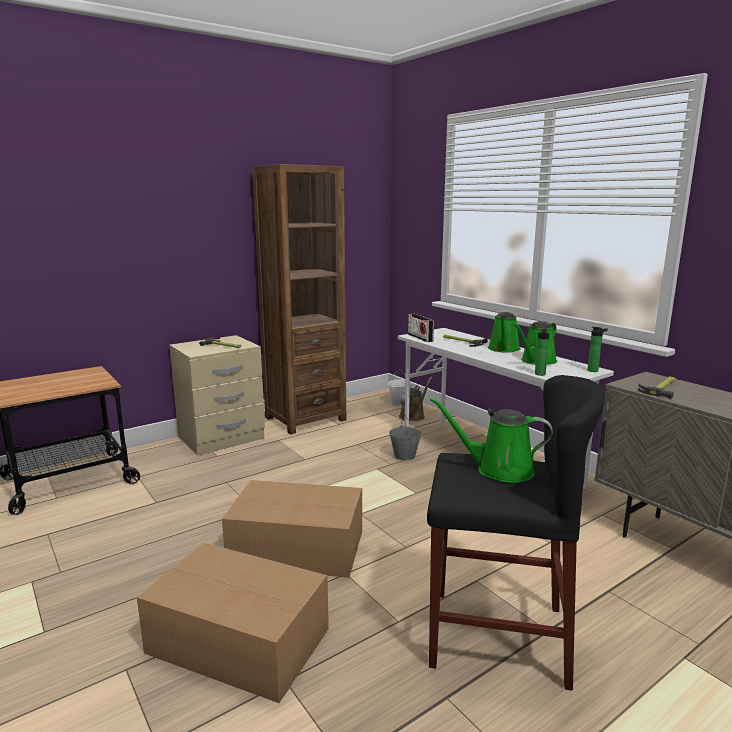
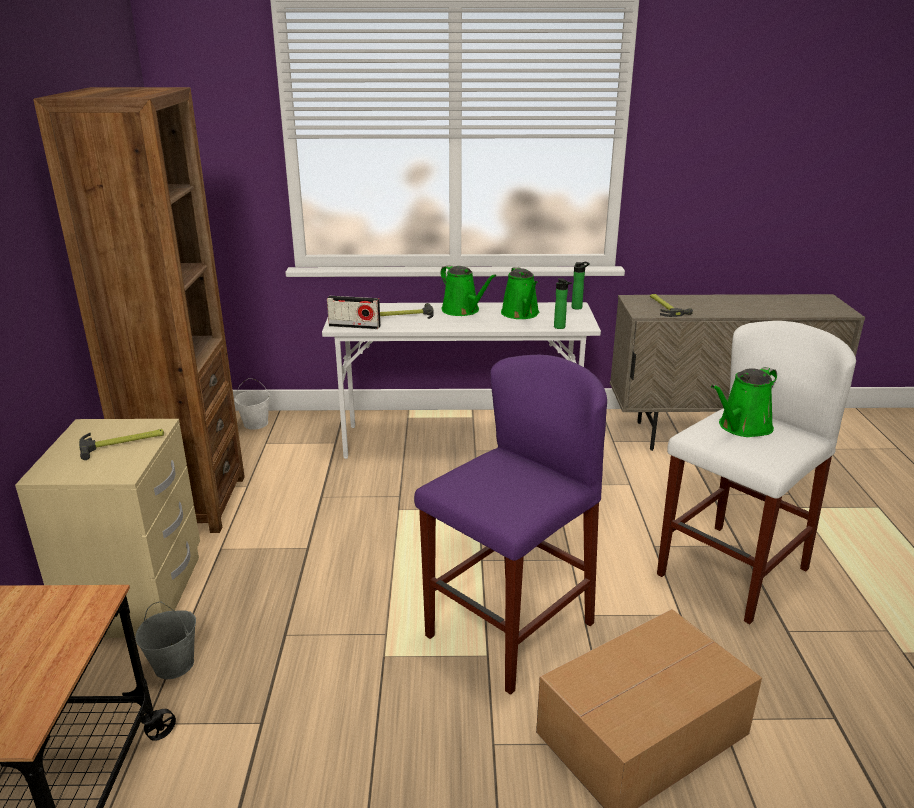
camera: 55 degrees left, 10 degrees up
cardboard box [222,480,362,578] -> purple stool [414,355,607,695]
grey bucket [389,415,422,460] -> grey bucket moved to [135,601,196,679]
brown watering can [399,377,432,421] -> none
black stool [427,375,605,691] -> white stool [657,321,856,624]

